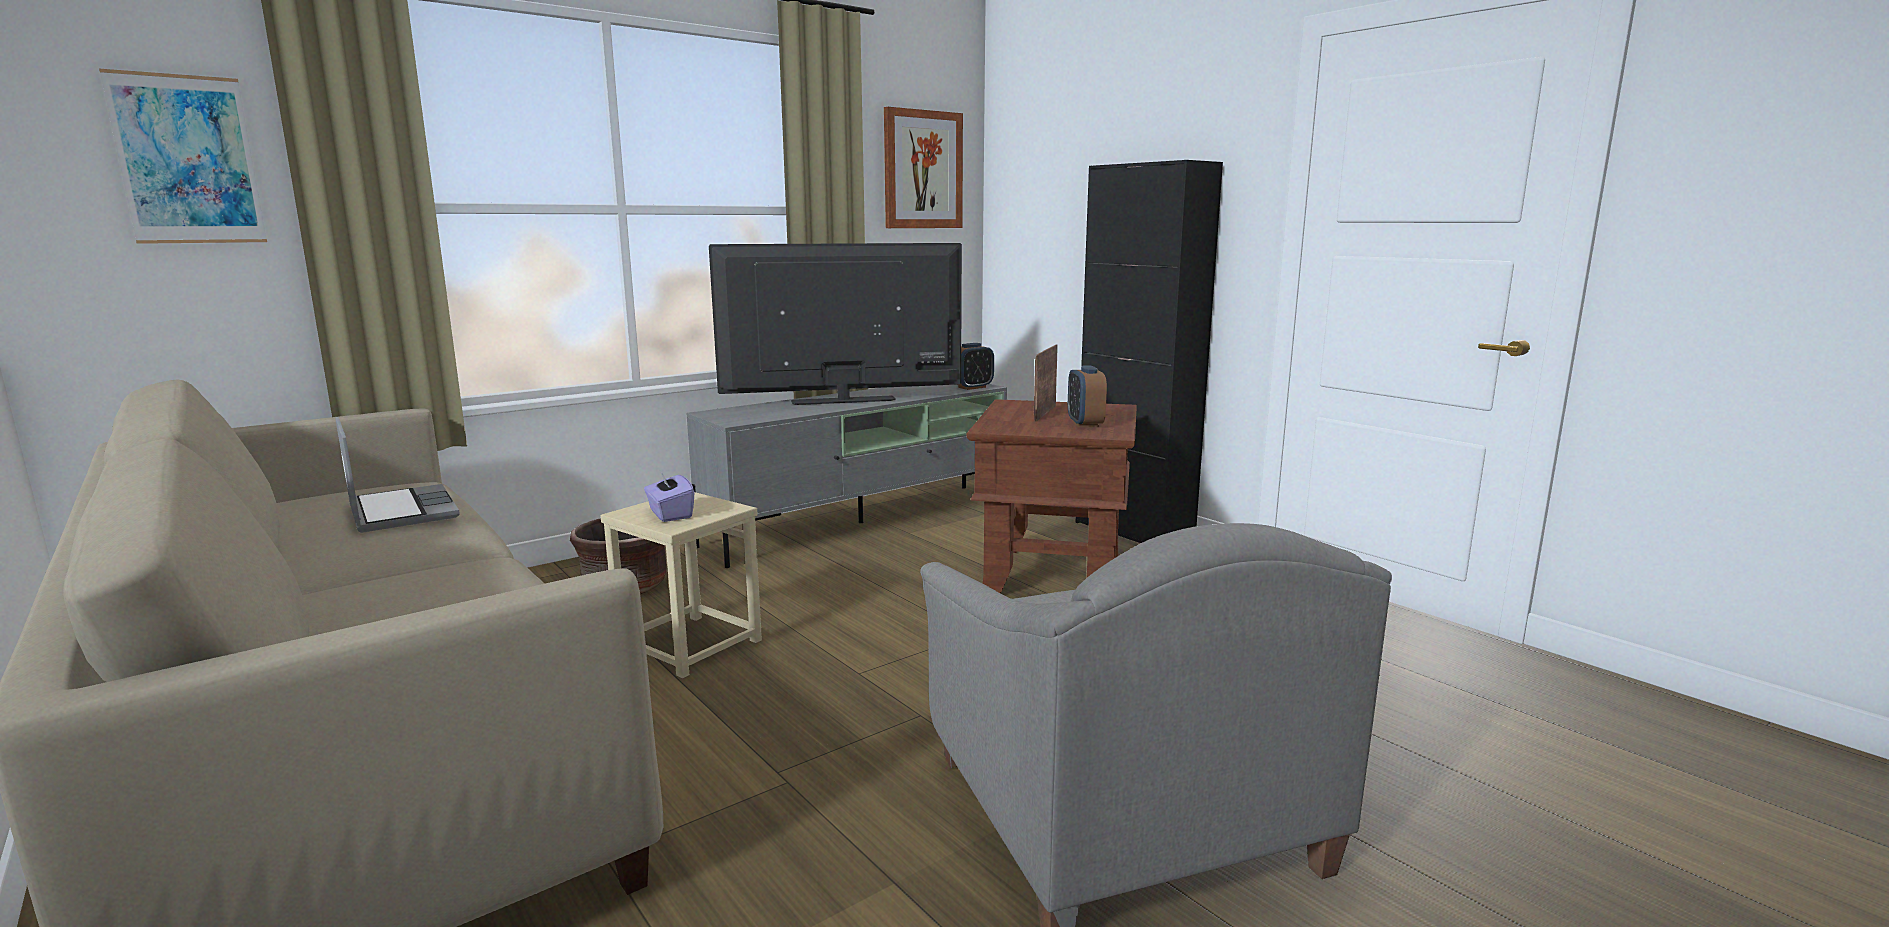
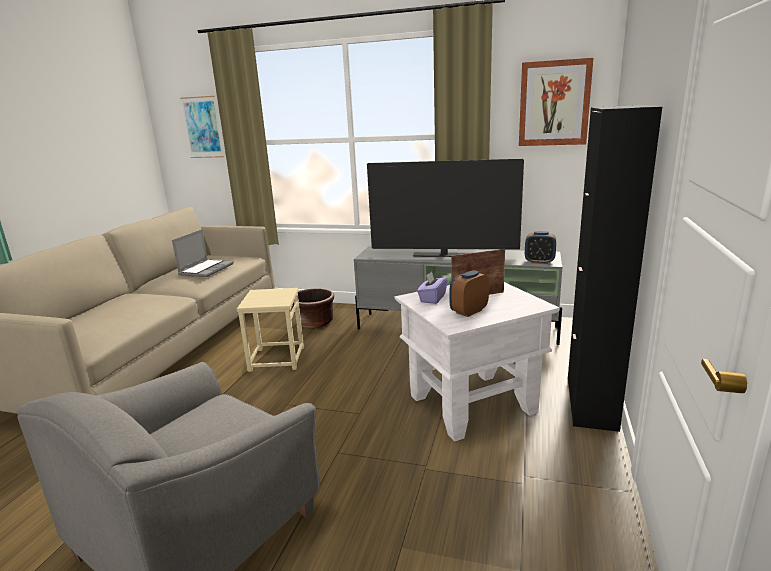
camera: 55 degrees right, 5 degrees up
purple tissue box [644,471,695,522] -> purple tissue box moved to [417,271,447,304]
television [709,243,962,405] -> television turned 150 degrees clockwise [367,159,524,257]
brown side table [967,399,1137,593] -> white side table [395,282,560,442]

